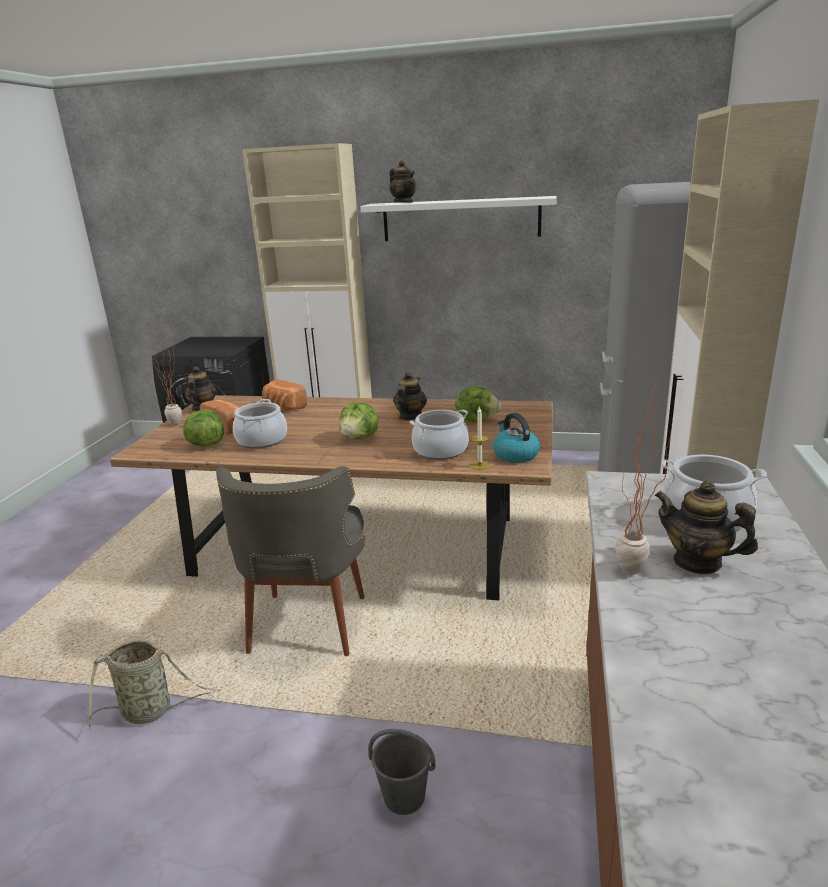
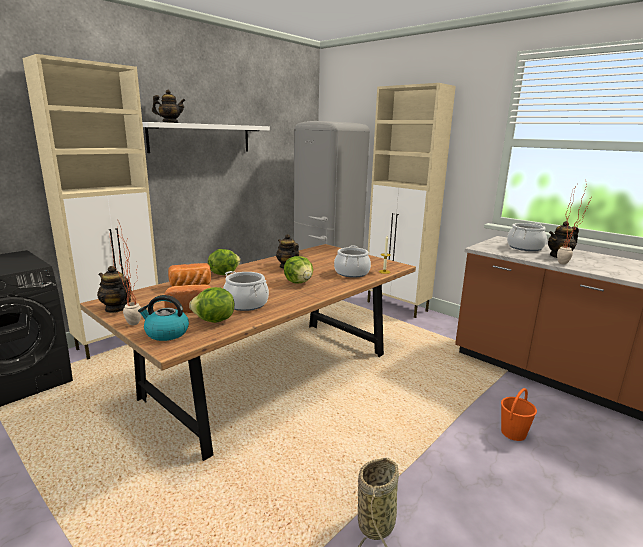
camera: 60 degrees left, 5 degrees down
grey chair [216,466,365,656] -> none
grey bucket [368,729,436,815] -> orange bucket [501,388,537,441]
lettuce [456,386,501,422] -> lettuce moved to [208,249,241,275]
kettle [493,413,540,463] -> kettle moved to [138,295,189,341]

